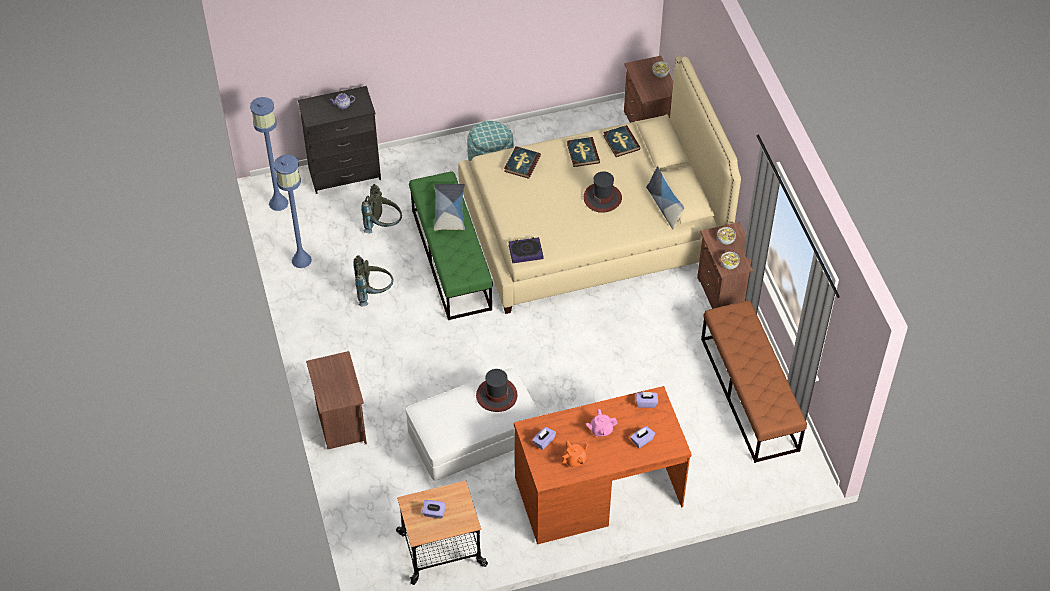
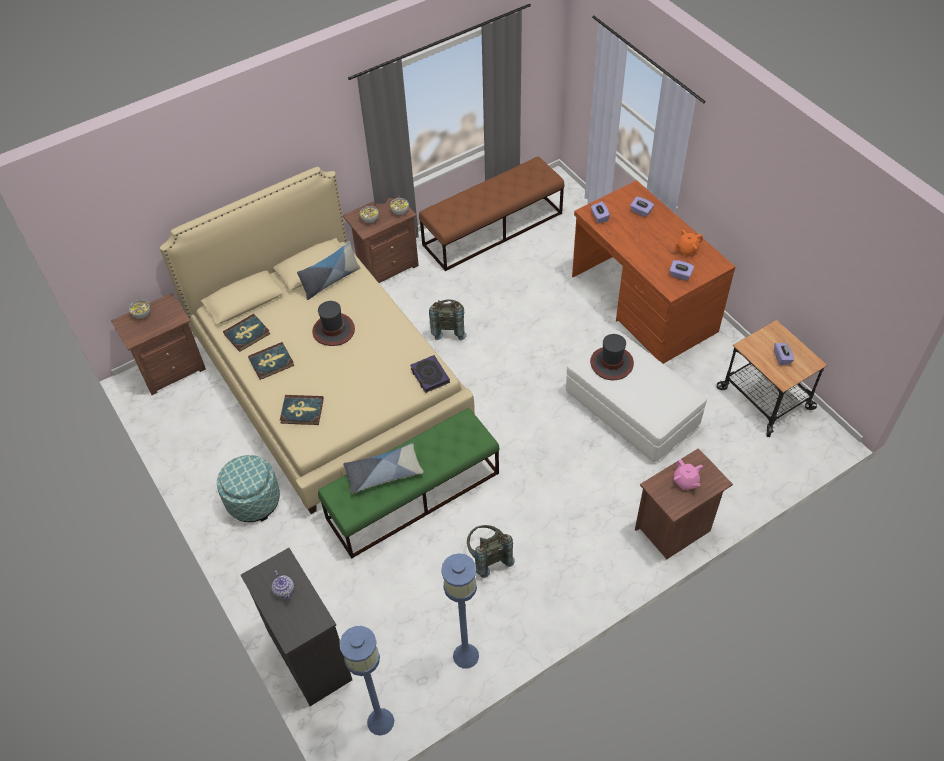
camera: 105 degrees left, 0 degrees up
grey backpack [361,184,402,233] -> grey backpack moved to [429,299,467,340]
orange teapot [561,440,589,468] -> orange teapot turned 60 degrees counterclockwise [675,229,703,256]
pink teapot [586,409,618,437] -> pink teapot moved to [674,459,703,490]

